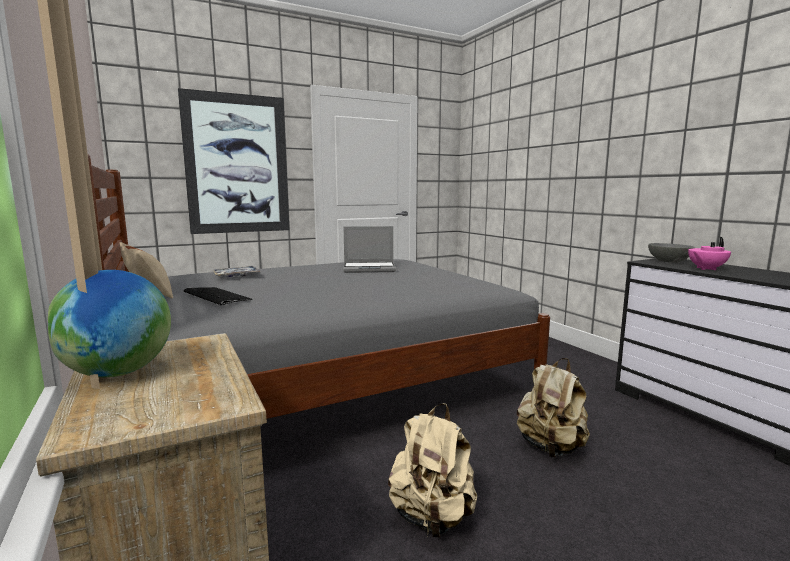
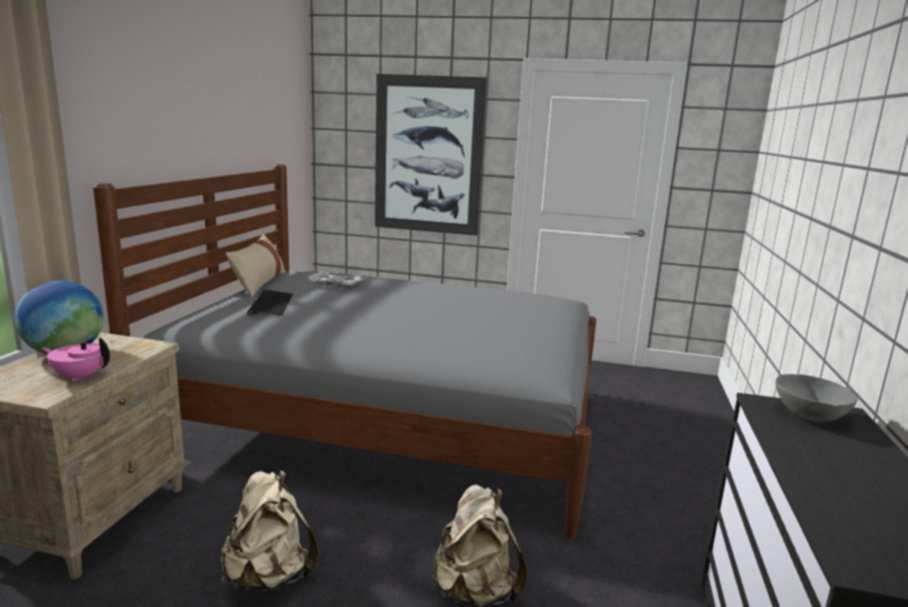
camera: 40 degrees right, 5 degrees up
laptop [343,226,396,273] -> none
pink teapot [688,237,731,270] -> pink teapot moved to [42,337,110,382]

